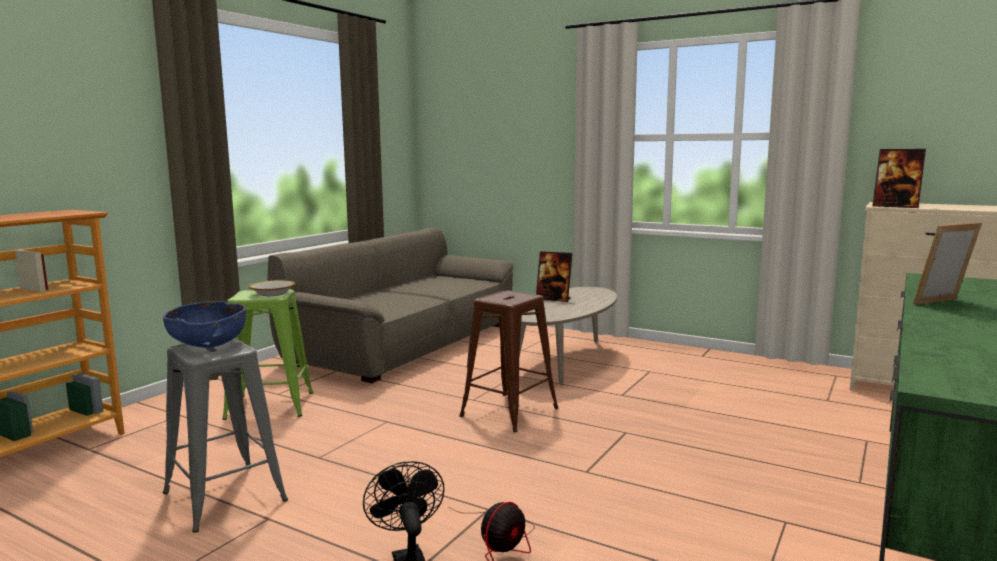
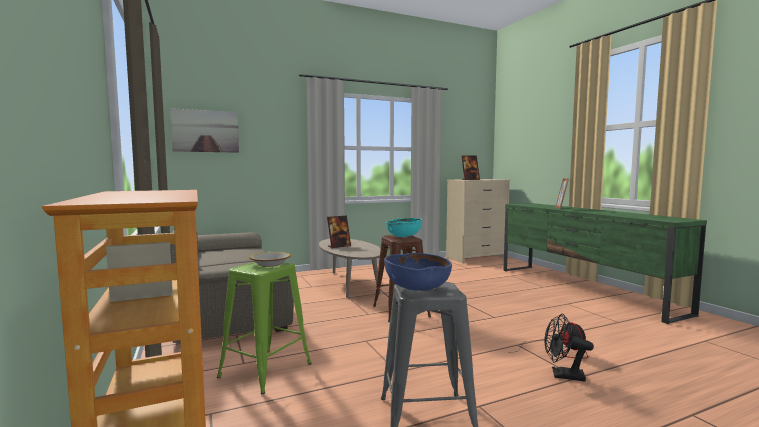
camera: 55 degrees left, 5 degrees down
none -> picture [170,108,239,153]
none -> turquoise bowl [386,218,422,237]

